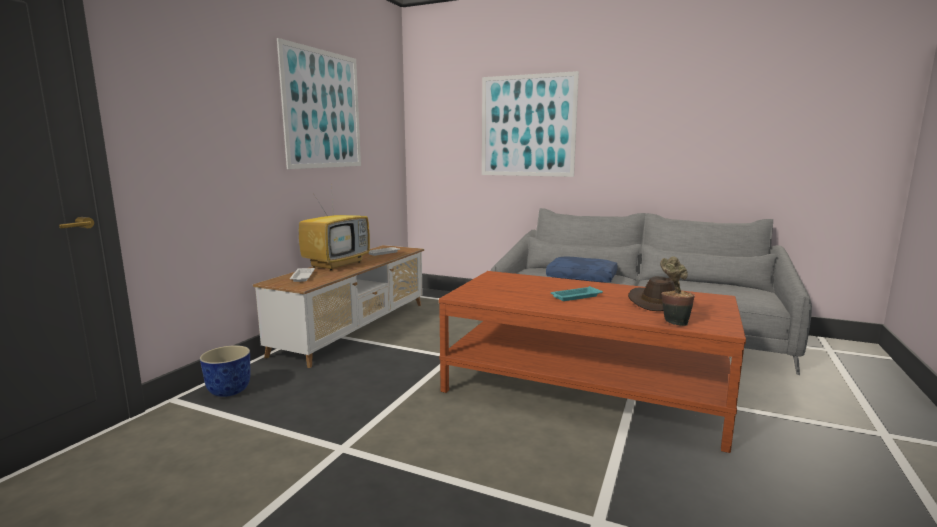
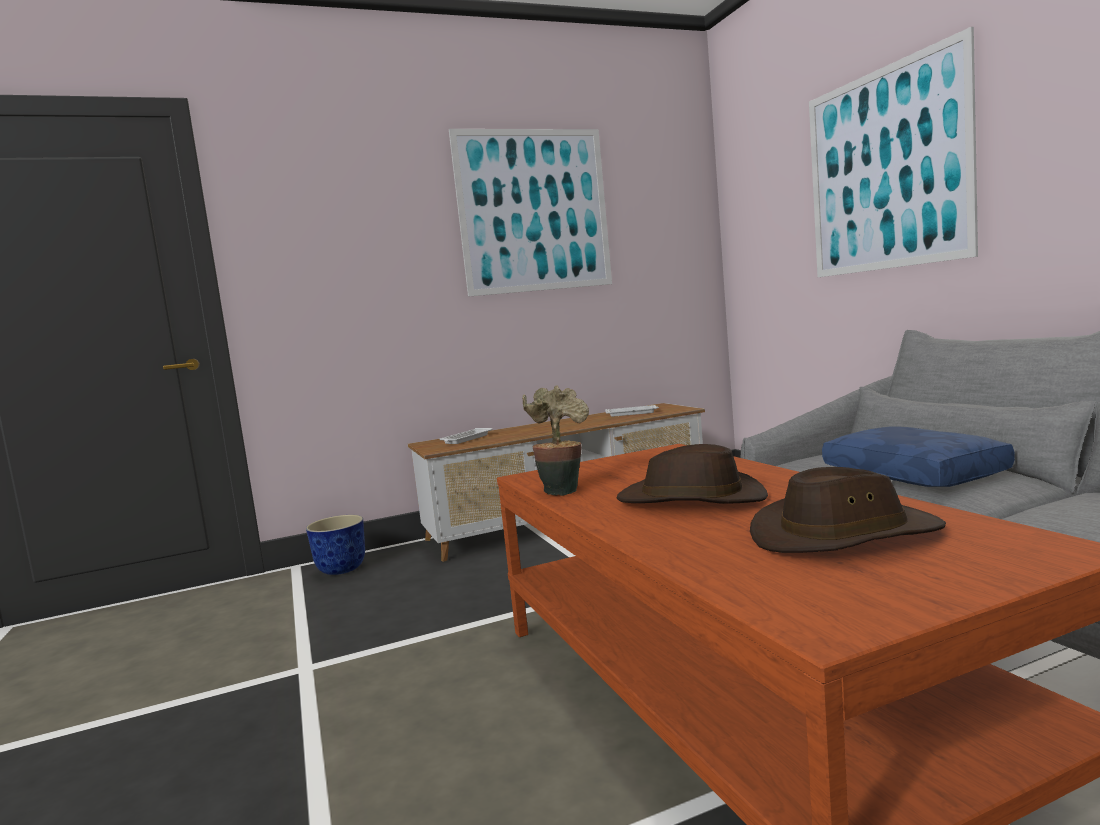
camera: 45 degrees right, 5 degrees down
television [299,185,370,270] -> none
turquoise tray [551,286,603,301] -> brown hat [617,444,768,504]
potted plant [660,257,695,326] -> potted plant moved to [522,386,589,496]

